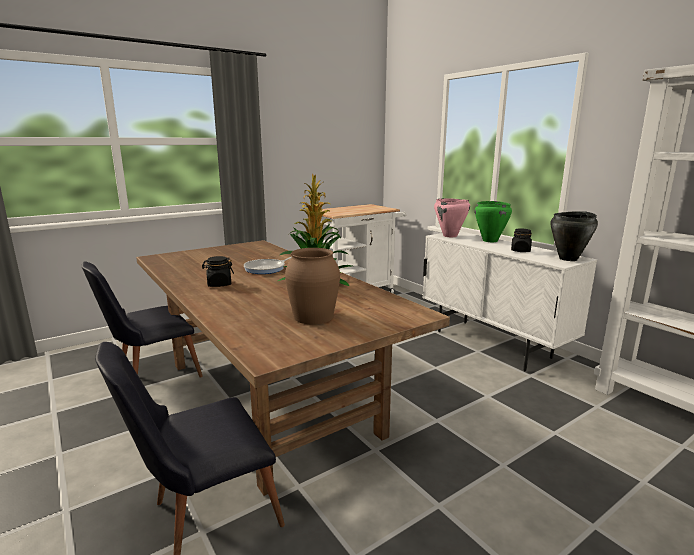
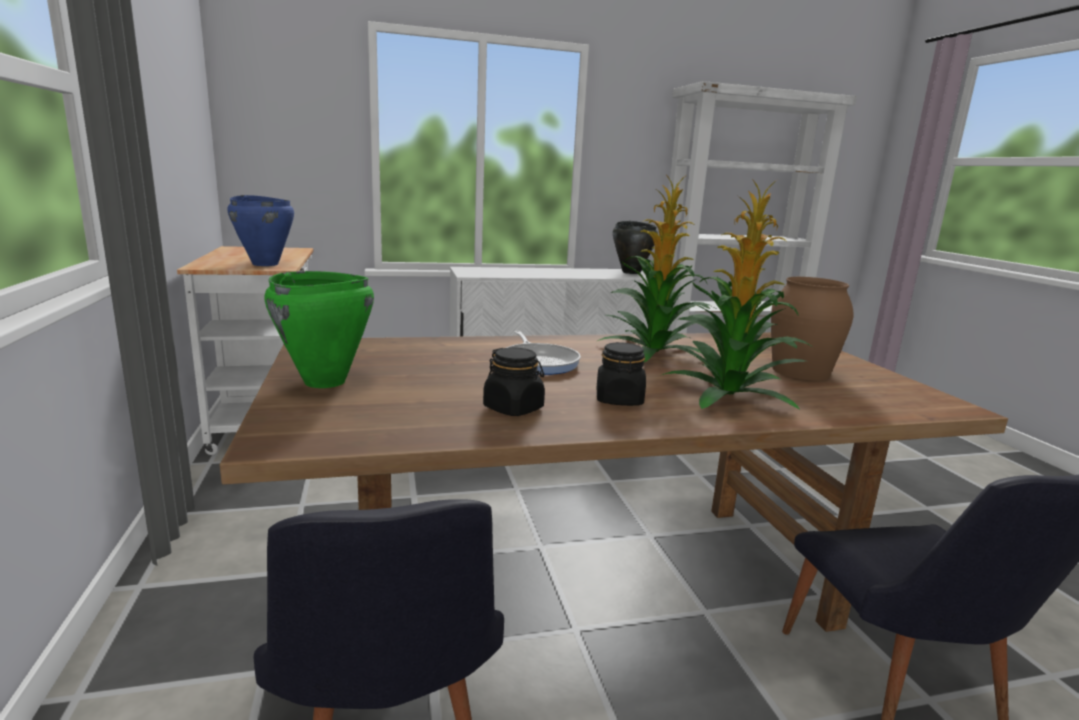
camera: 70 degrees left, 0 degrees up
pink cooking pot [434,198,470,237] -> none
green cooking pot [475,201,512,242] -> green cooking pot moved to [264,271,374,388]
black jar [511,229,532,252] -> black jar moved to [483,347,545,416]
none -> blue cooking pot [227,195,294,266]
none -> potted plant [662,179,814,410]

